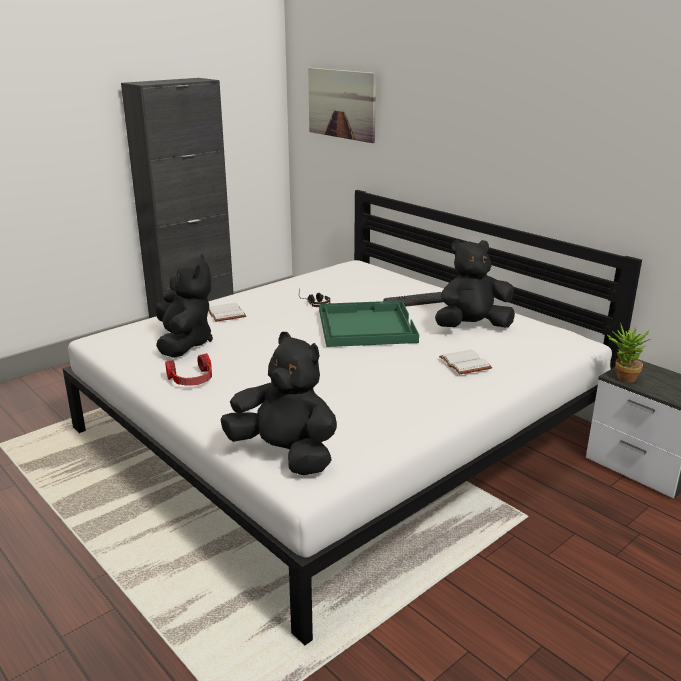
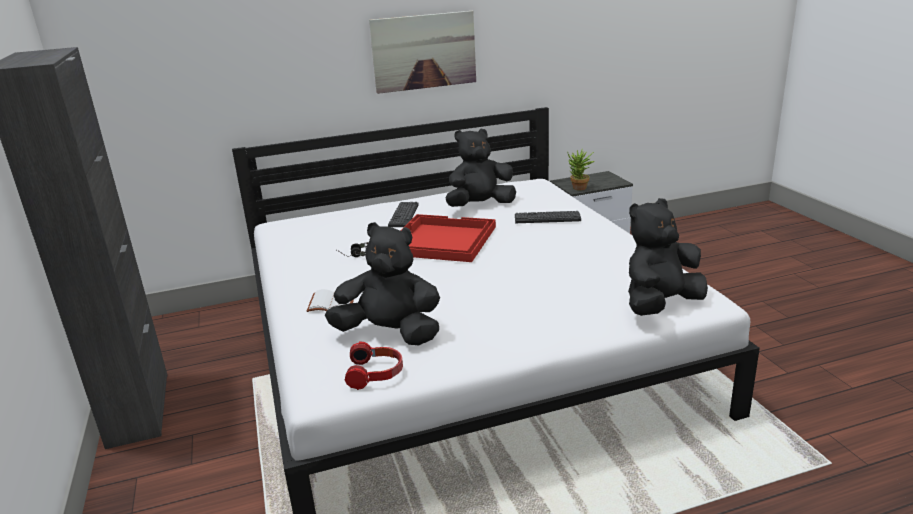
camera: 65 degrees left, 0 degrees up
headphones [165,353,212,386] -> headphones moved to [345,341,403,390]
picture [308,68,376,143] -> picture moved to [369,11,476,94]
green tray [319,301,419,347] -> red tray [402,214,496,262]
black plush toy [435,240,515,327] -> black plush toy turned 60 degrees clockwise [445,129,516,207]
white book [439,350,492,375] -> keyboard [515,211,581,223]

